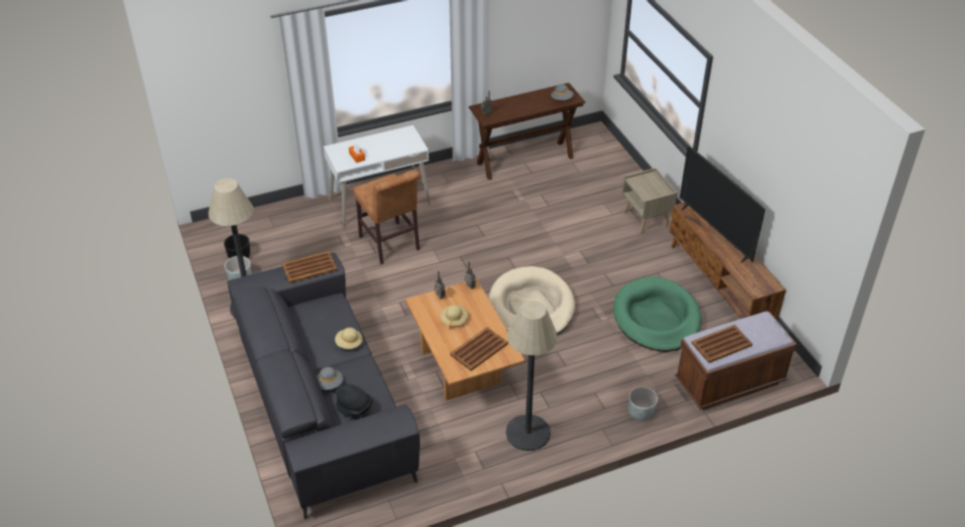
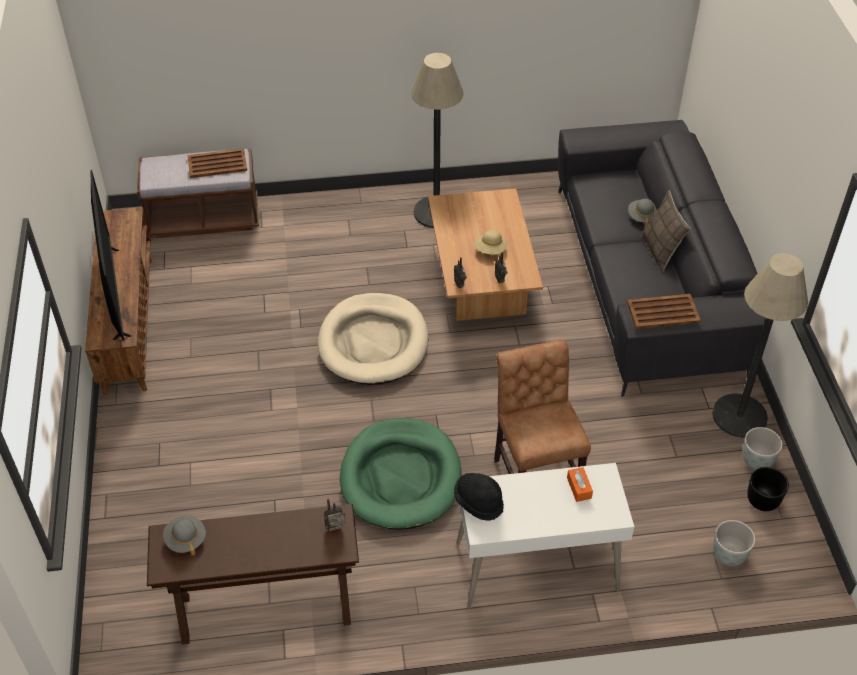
camera: 165 degrees left, 5 degrees up
beige hat [335,327,363,349] -> none
black hat [336,384,373,416] -> black hat moved to [454,473,504,521]
brown tray [450,327,508,371] -> none
green dog bed [613,277,702,352] -> green dog bed moved to [340,418,462,530]
beige nightstand [623,168,677,234] -> none
grey planter [628,387,658,421] -> grey planter moved to [713,520,755,566]
none -> pillow [642,190,691,272]

